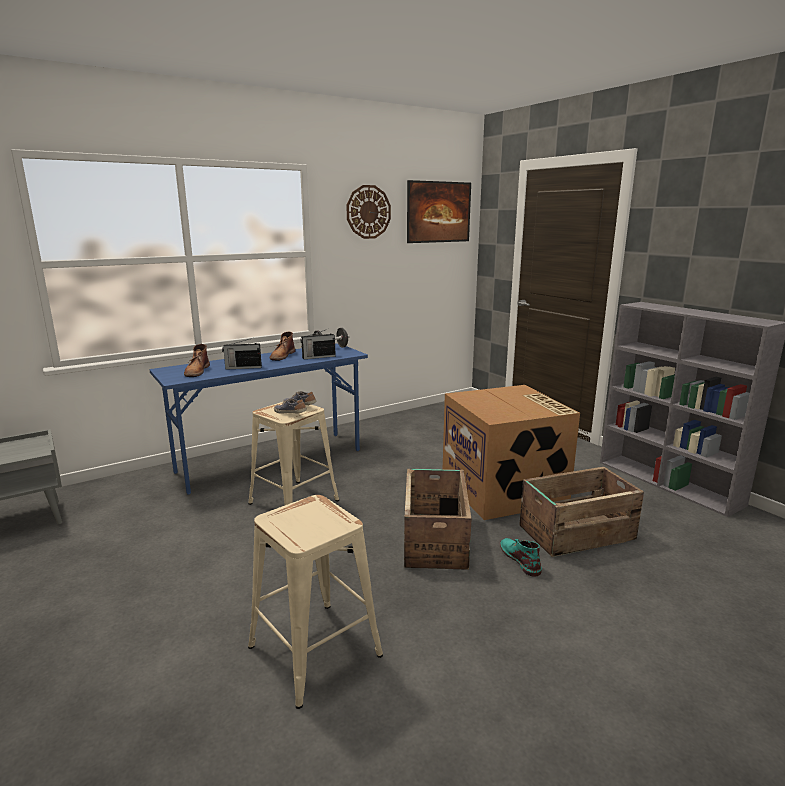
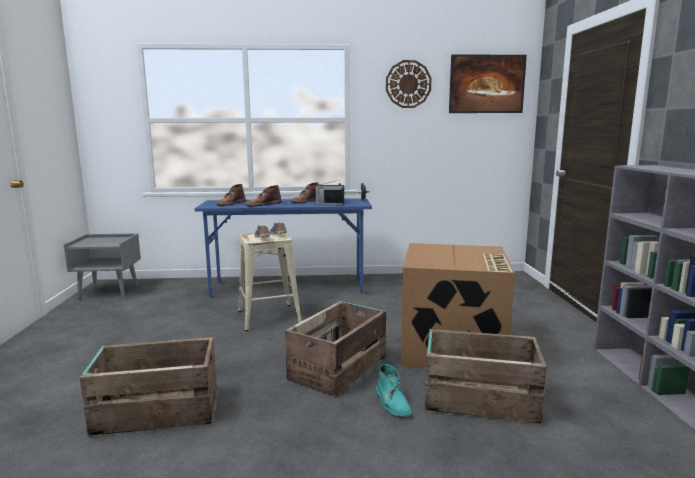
camera: 30 degrees right, 5 degrees down
radio [222,338,262,370] -> brown boot [245,185,282,207]
beige stool [248,495,383,709] -> crate [80,337,217,437]
turquoise boot [500,538,542,577] -> turquoise boot turned 150 degrees clockwise [376,364,413,418]

